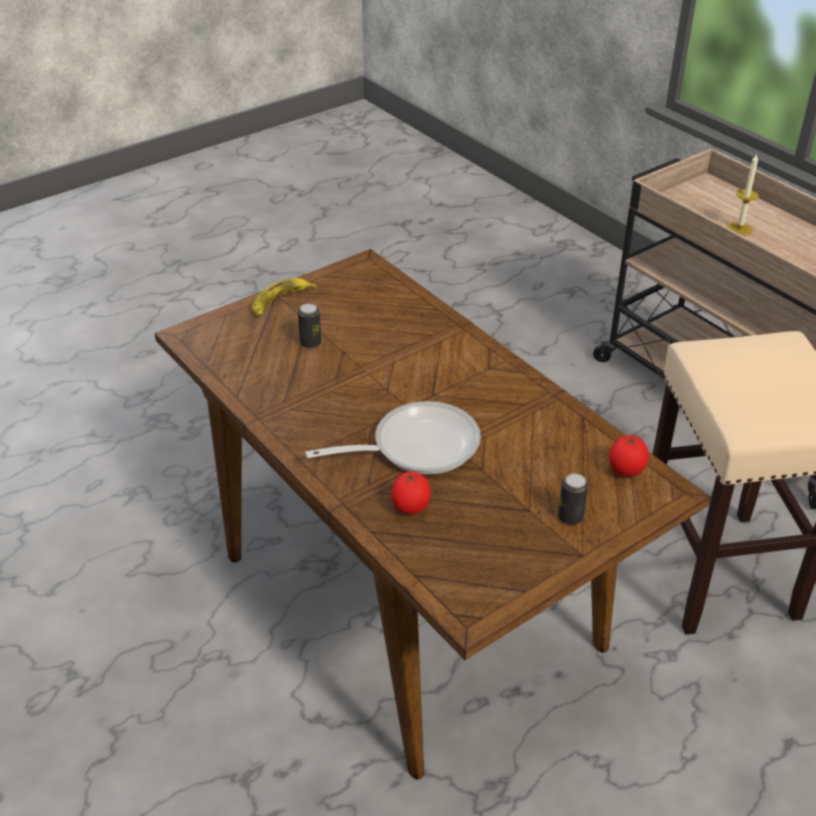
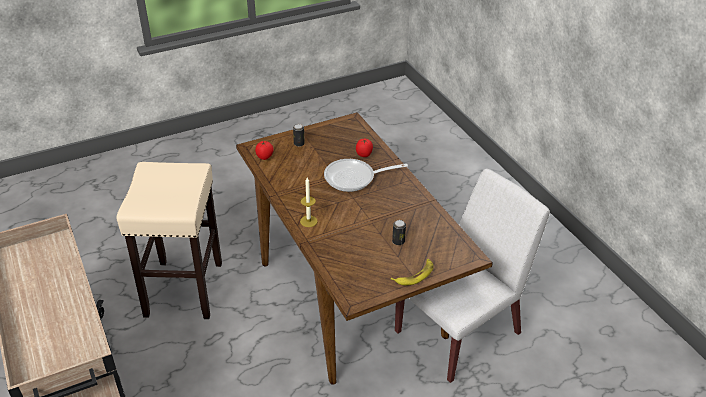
camera: 170 degrees left, 0 degrees up
candle [727,154,759,236] -> candle moved to [300,177,318,227]
none -> white chair [395,168,550,383]

